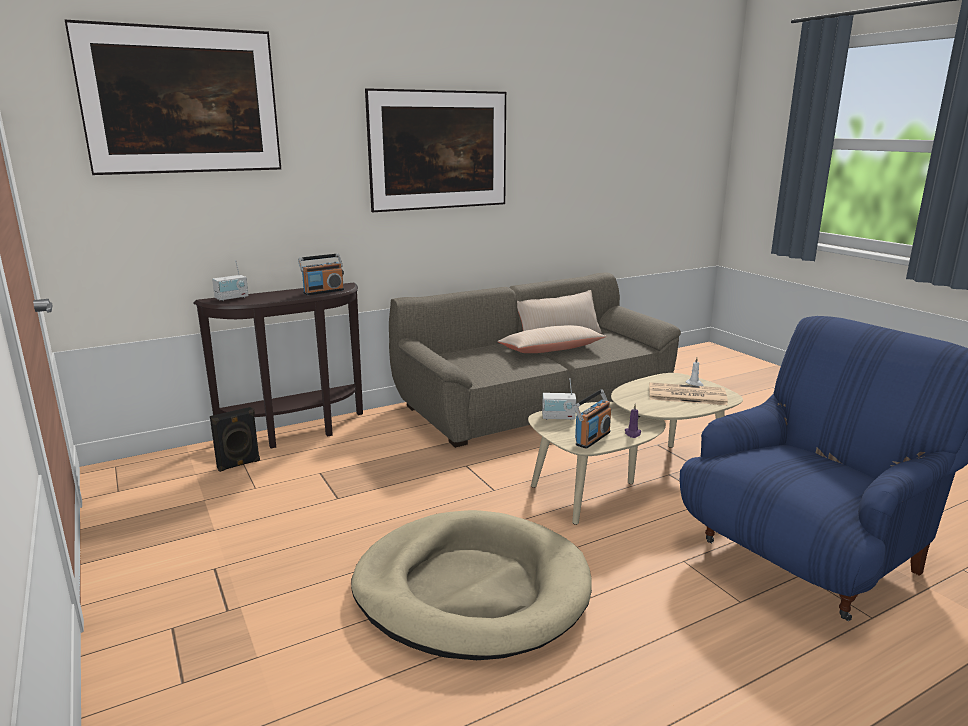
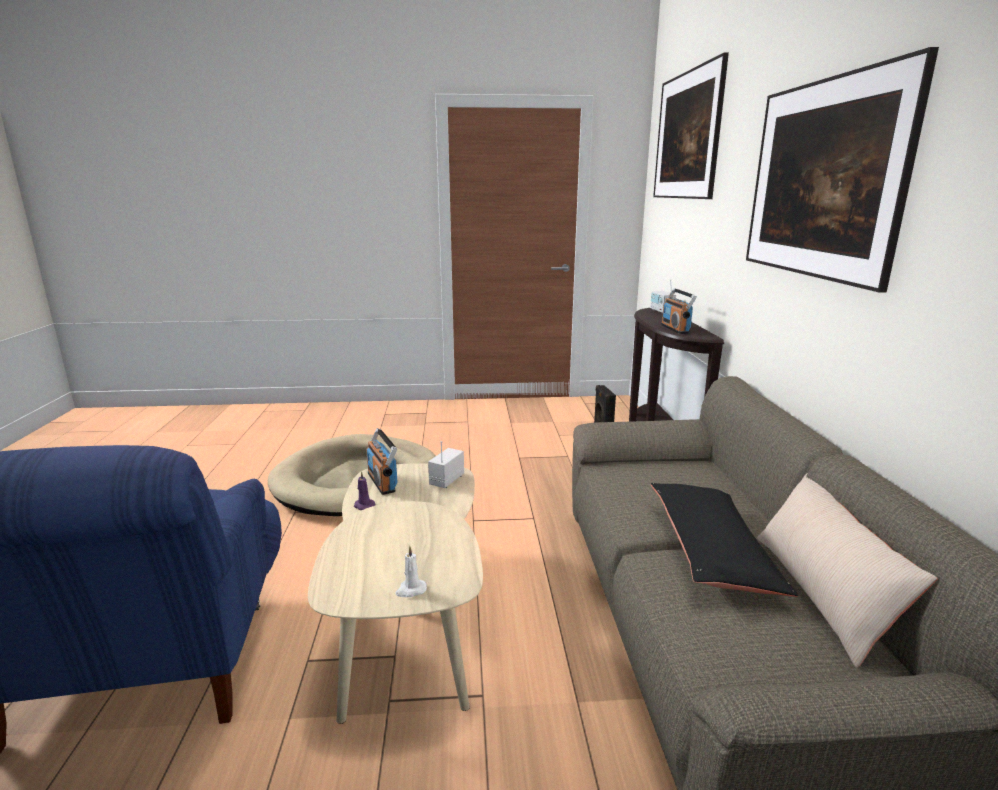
camera: 115 degrees right, 0 degrees up
beige pillow [497,325,606,353] -> black pillow [651,483,798,597]
newspaper [649,382,728,405] -> none

